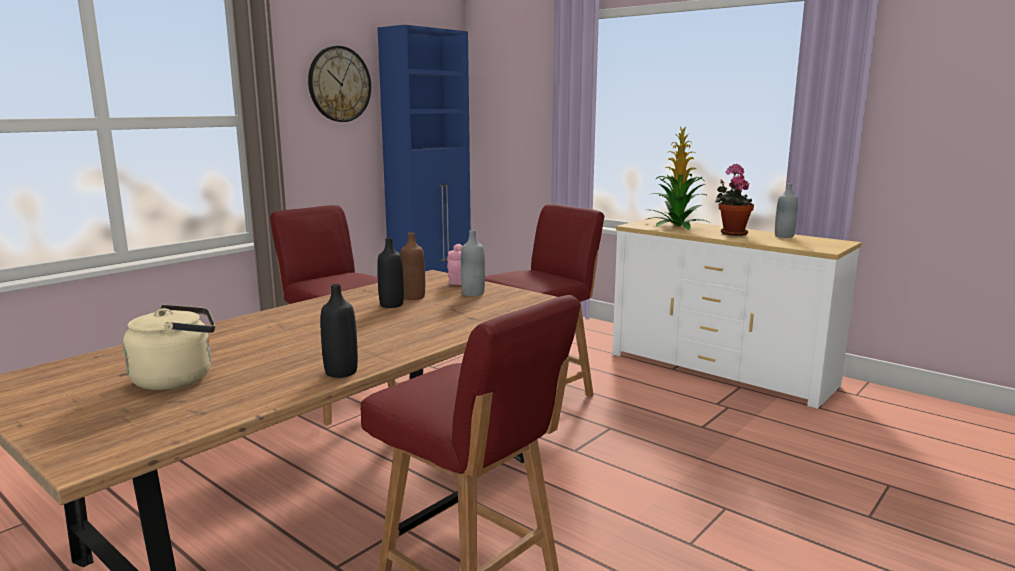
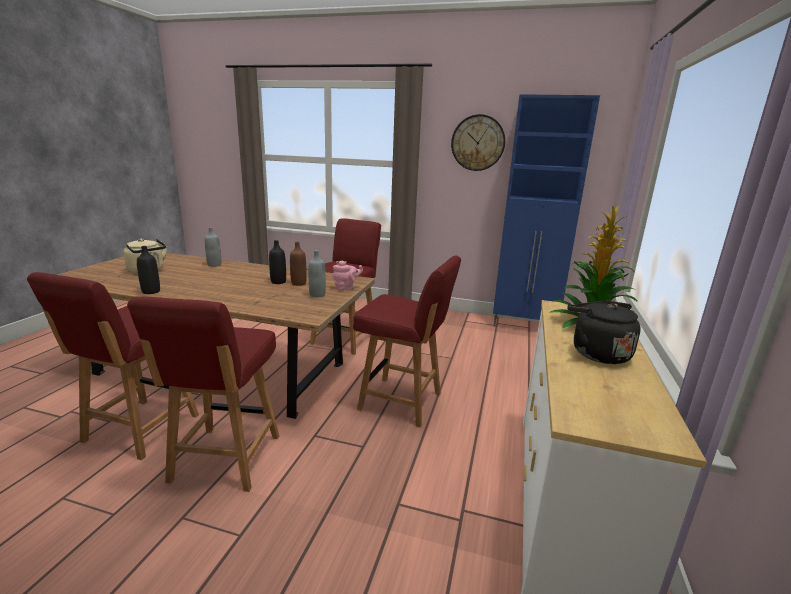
camera: 65 degrees right, 5 degrees up
potted plant [715,164,754,236] -> black kettle [567,301,641,364]
grey bottle [775,183,798,238] -> grey bottle moved to [205,227,221,267]
none -> red chair [127,296,279,492]

